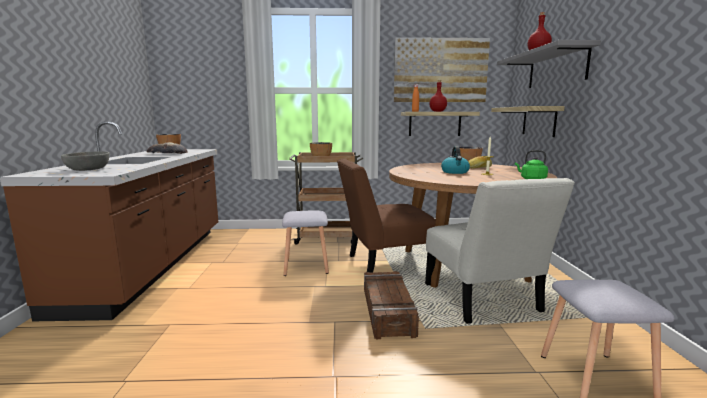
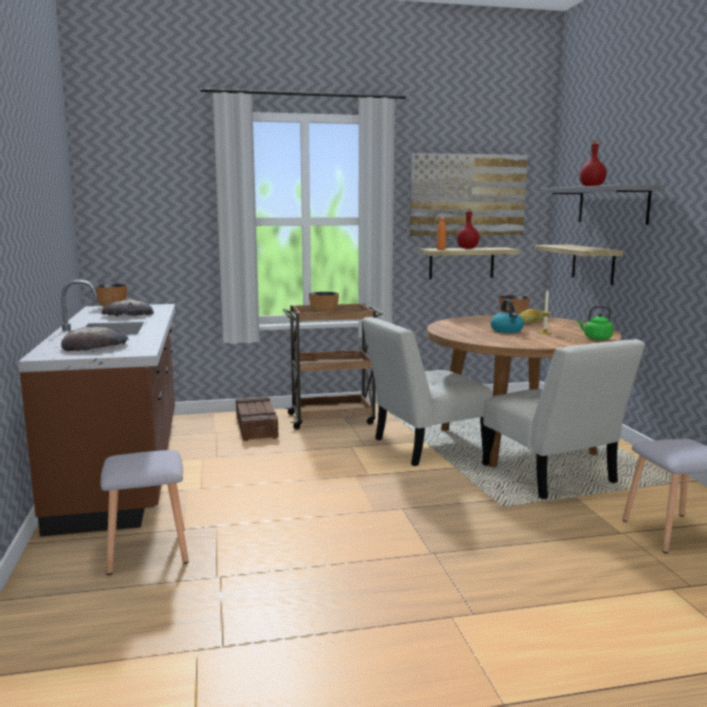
camera: 10 degrees left, 0 degrees up
grey bowl [61,151,109,171] -> bread [61,327,129,351]
grey stool [282,211,329,276] -> grey stool moved to [101,450,189,575]
brown chair [337,159,436,273] -> white chair [362,317,493,466]
crate [364,271,419,339] -> crate moved to [236,396,279,441]

